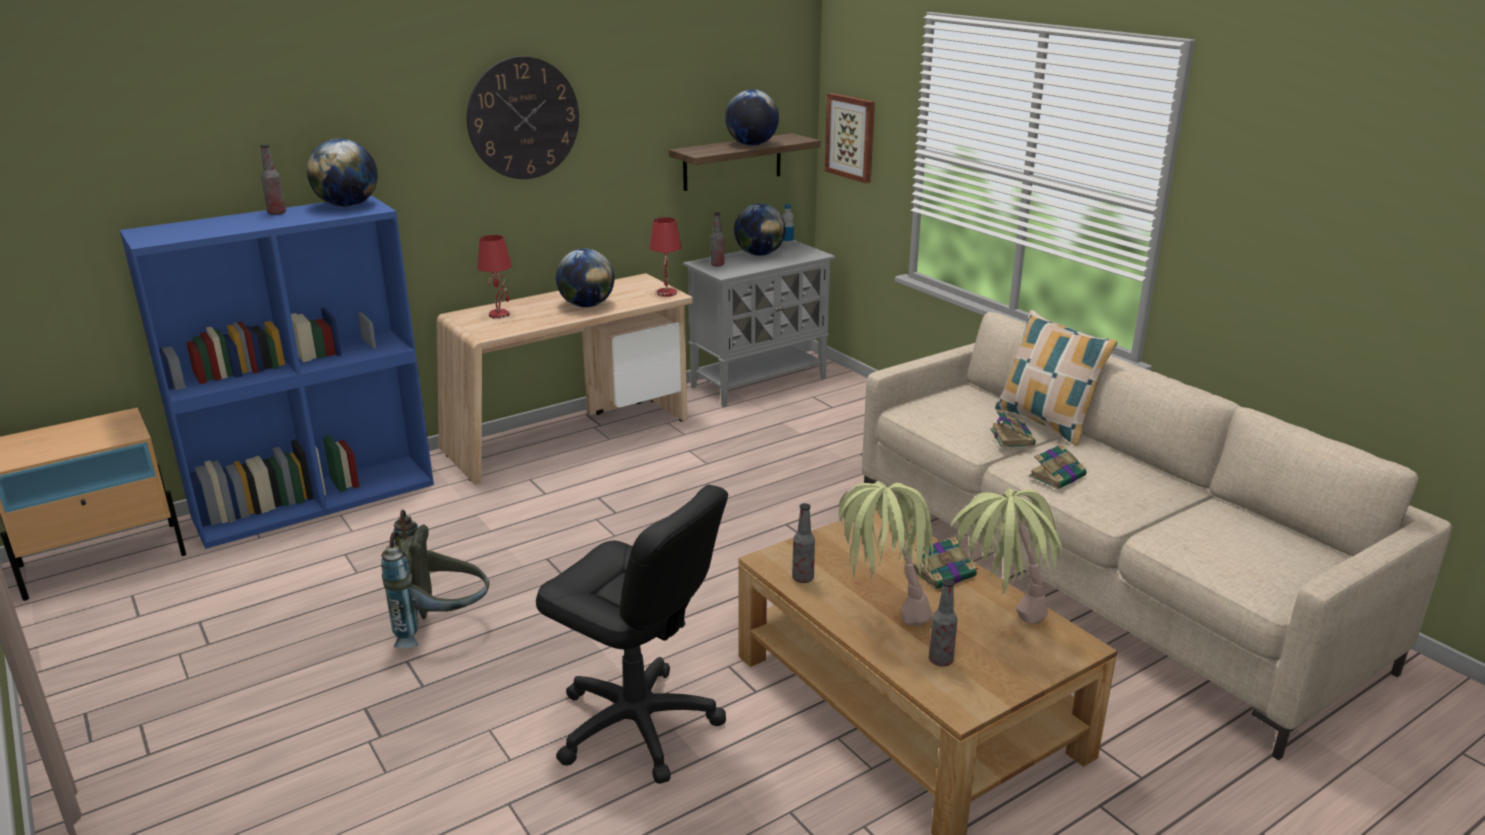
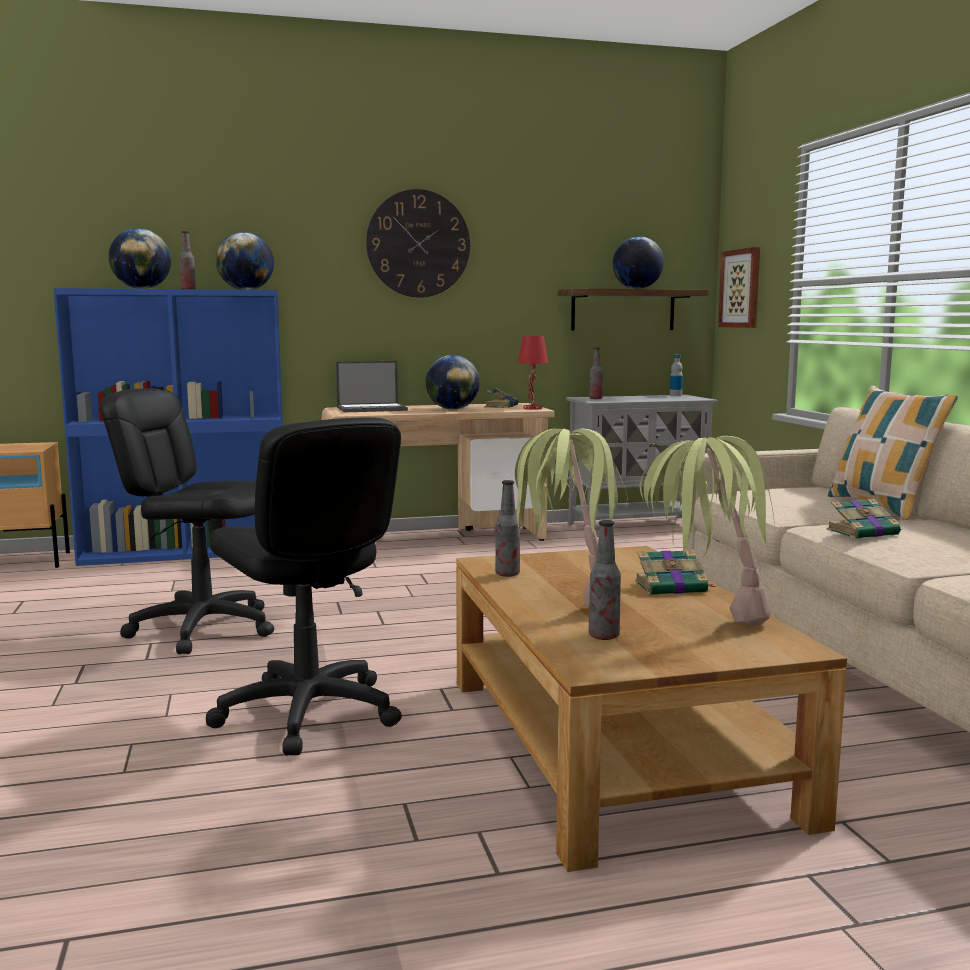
camera: 20 degrees right, 15 degrees down
grey backpack [381,510,489,648] -> black office chair [100,388,274,654]
red table lamp [477,235,512,319] -> laptop [336,361,408,412]
globe [734,203,786,256] -> globe moved to [109,228,171,289]
book [990,409,1036,447] -> book moved to [484,388,518,408]

